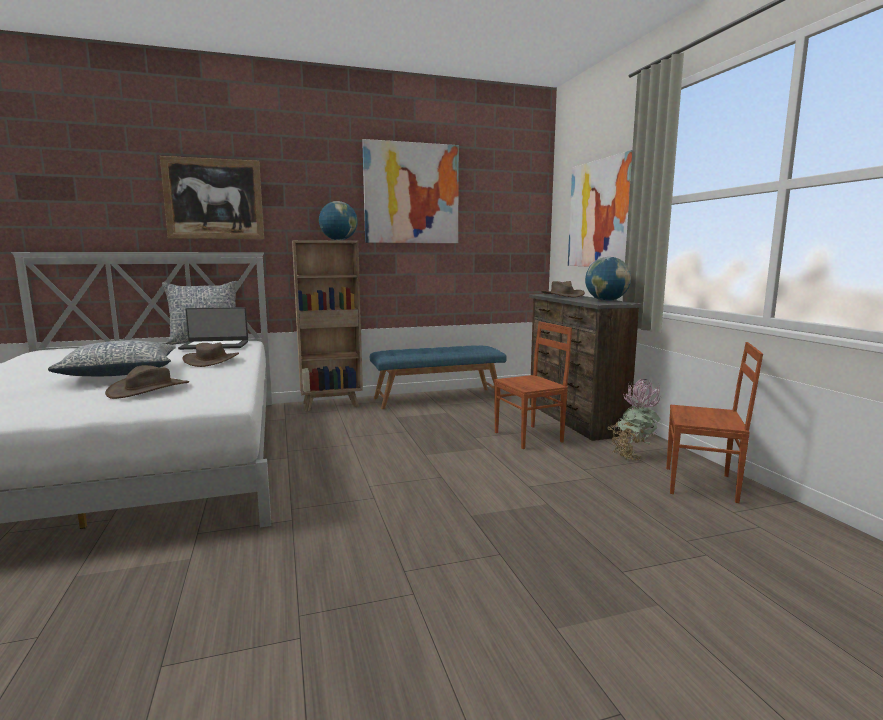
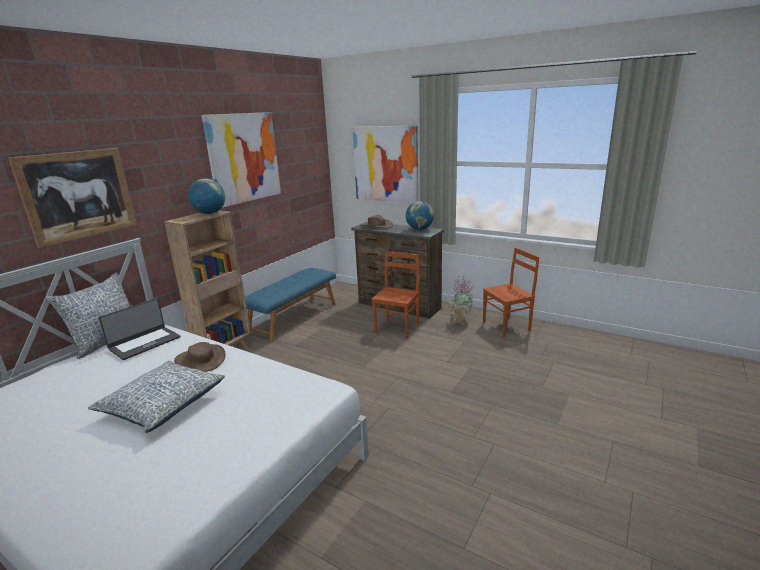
camera: 40 degrees left, 10 degrees up
brown hat [105,365,189,399] -> none

